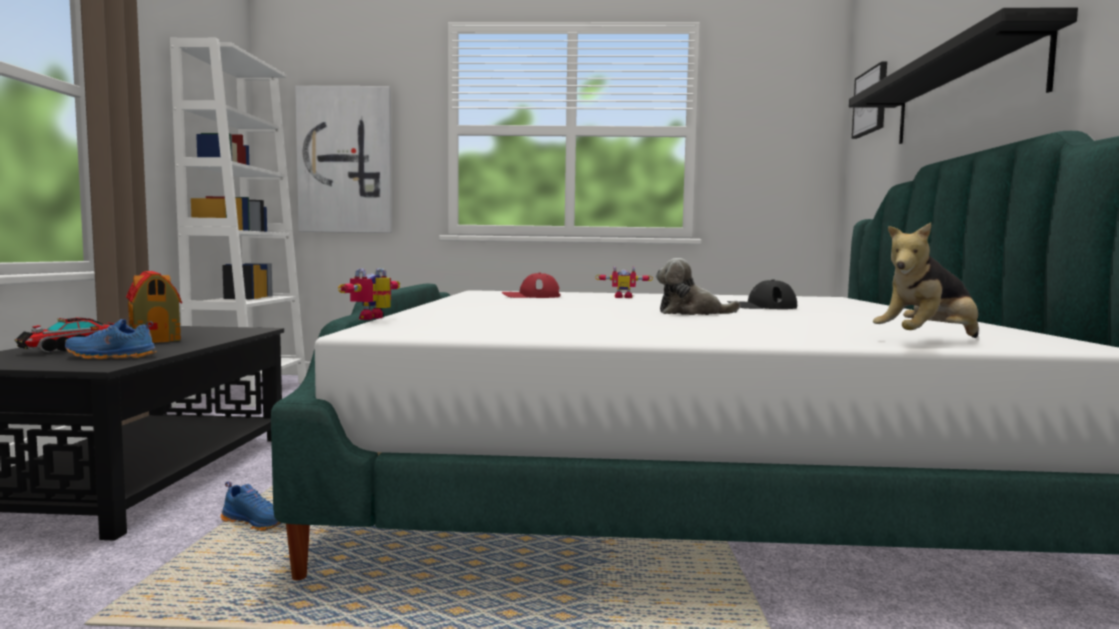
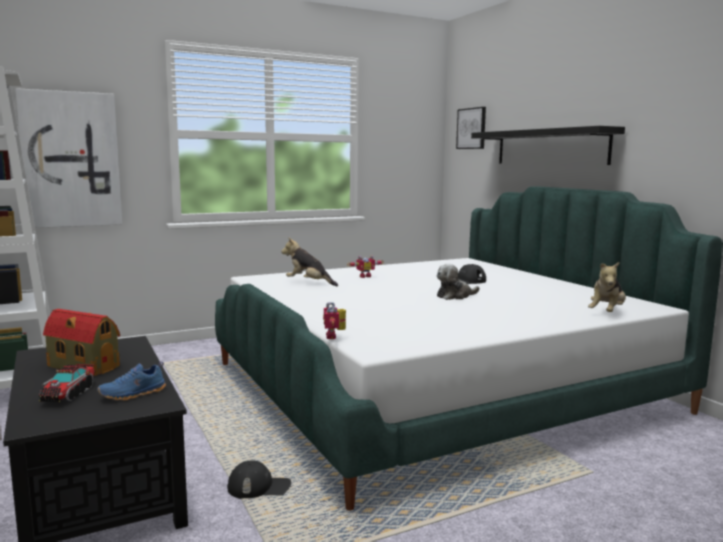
camera: 30 degrees left, 5 degrees up
blue shoe [221,481,282,531] -> black cap [227,460,291,499]
red cap [501,273,561,298] -> plush toy [281,237,338,286]

